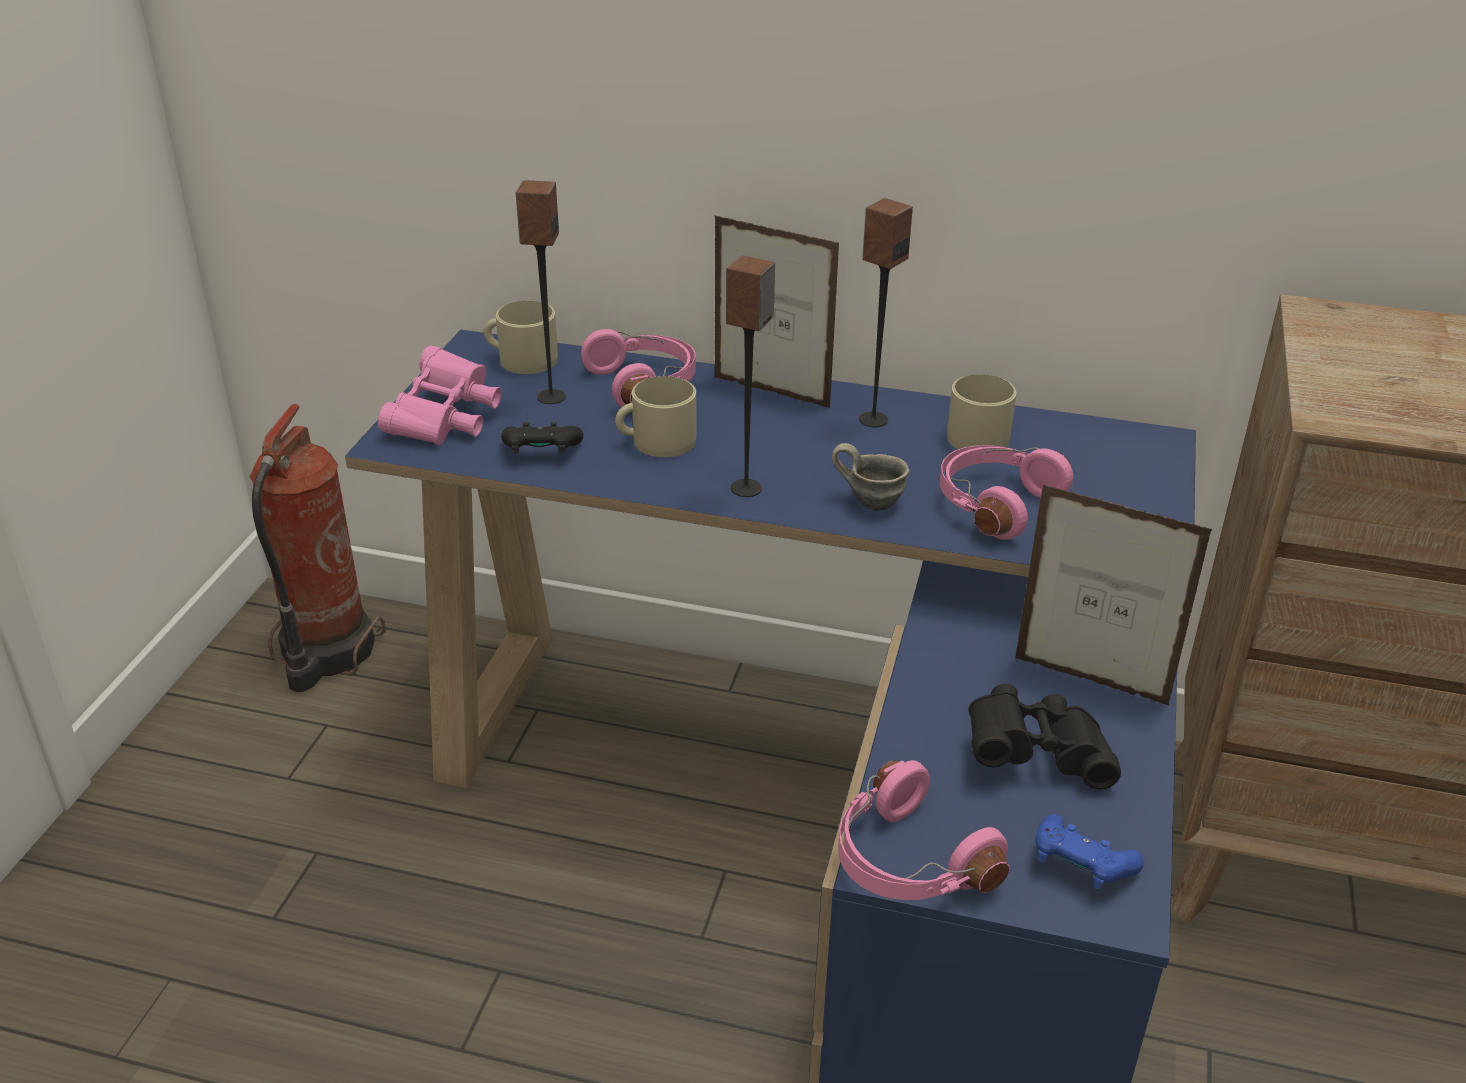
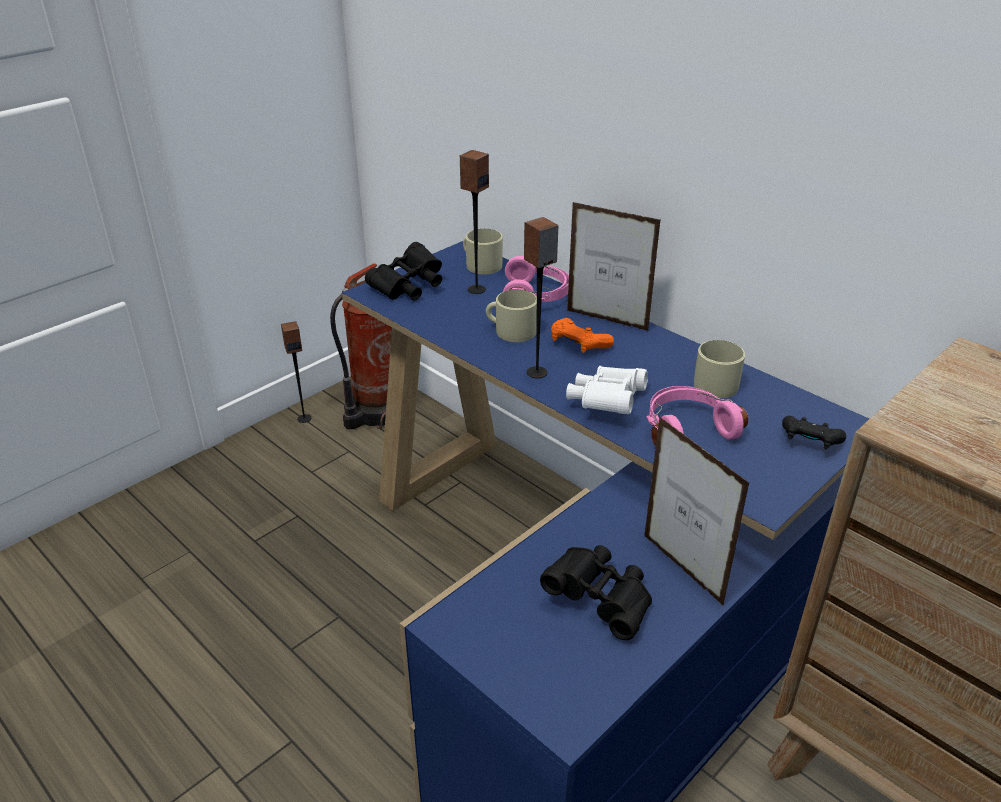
camera: 30 degrees right, 0 degrees up
pink binoculars [378,346,501,445] -> black binoculars [365,242,442,300]
black game controller [501,422,583,454] -> black game controller moved to [782,416,846,449]
picture frame [714,215,839,408] -> picture frame turned 150 degrees clockwise [567,202,661,331]
grey mug [832,443,909,511] -> white binoculars [566,366,648,414]
pink headphones [838,760,1010,900] -> none
speaker [859,198,913,427] -> speaker moved to [281,321,311,423]
blue game controller [1036,814,1144,889] -> none
none -> orange game controller [551,318,614,353]

